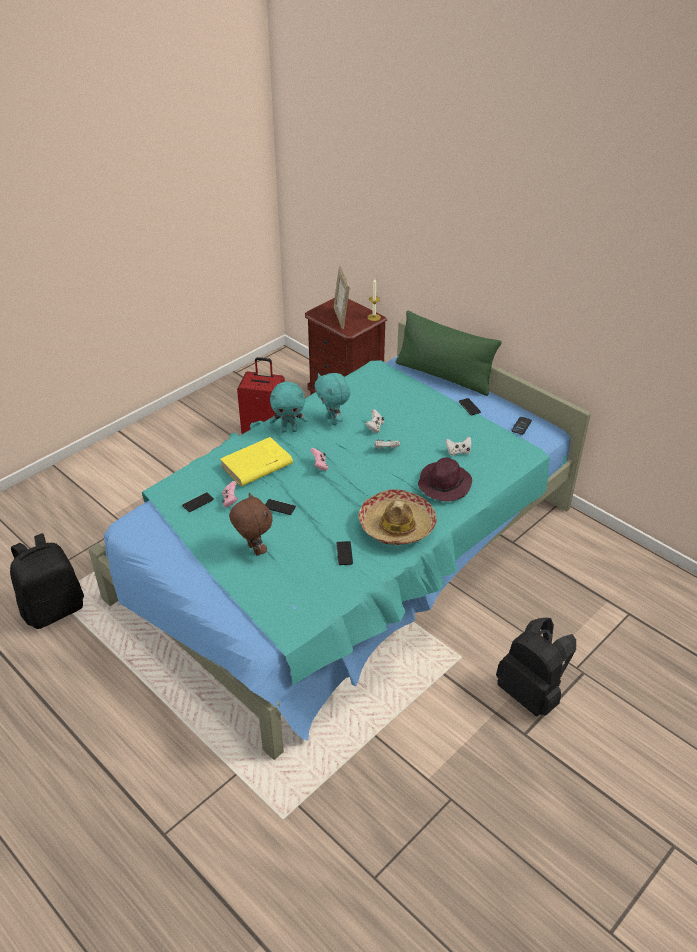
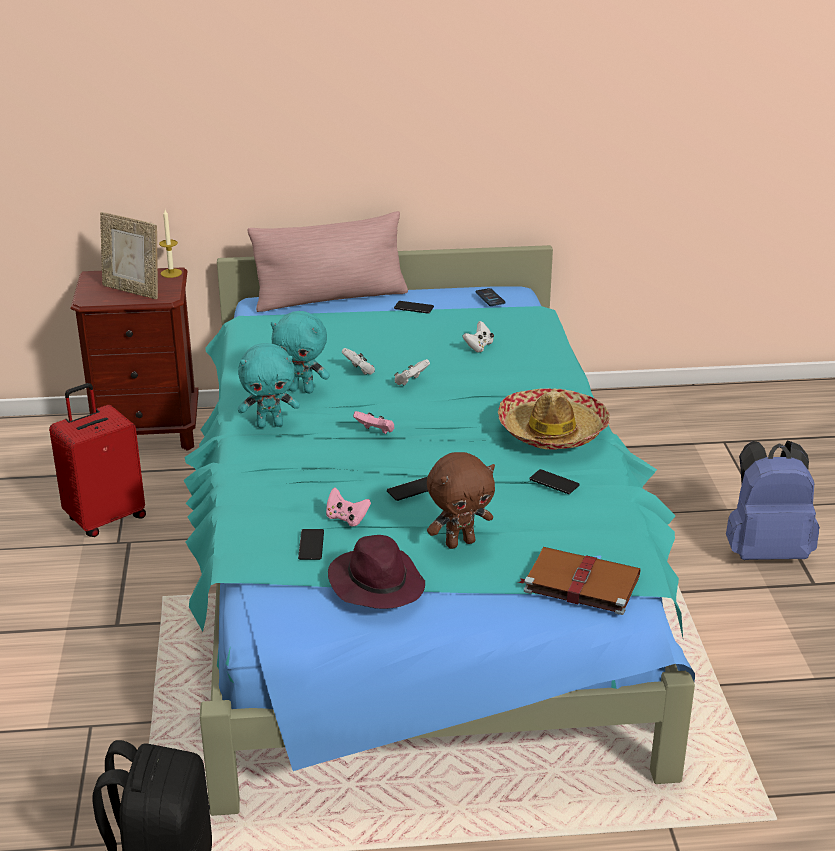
camera: 50 degrees left, 10 degrees down
yellow book [220,437,293,486] -> none
brown plush toy [229,493,273,556] -> brown plush toy turned 150 degrees clockwise [427,452,495,549]
turquoise plush toy [269,382,308,432] -> turquoise plush toy turned 45 degrees clockwise [238,343,300,428]
green pillow [396,310,502,396] -> pink pillow [247,211,408,312]
purple hat [418,457,472,502] -> purple hat moved to [328,535,425,609]
black backpack [496,617,576,716] -> blue backpack [726,441,820,560]
none -> brown book [518,547,641,615]

